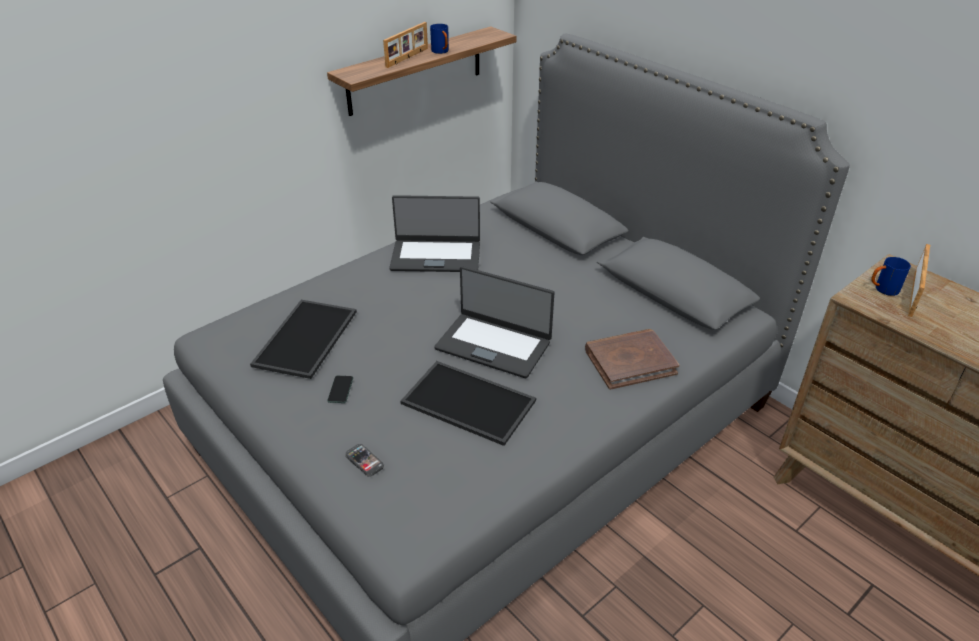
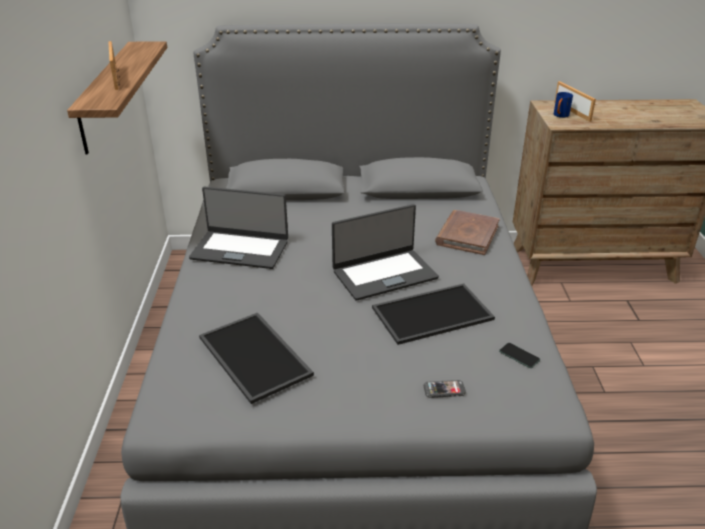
camera: 50 degrees left, 5 degrees down
phone [327,376,353,403] -> phone moved to [499,343,540,368]
laptop [389,195,480,272] -> laptop turned 60 degrees clockwise [189,187,288,269]
blue mug [430,24,449,54] -> none

